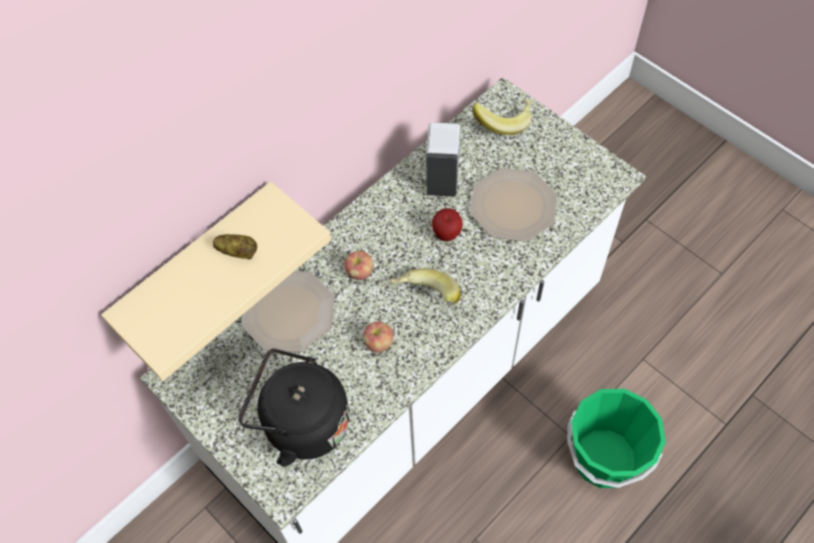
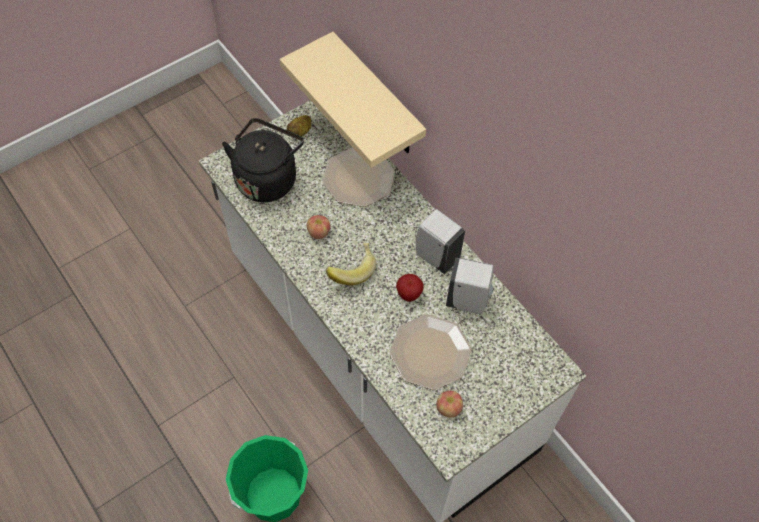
camera: 95 degrees right, 0 degrees up
potato [213,234,257,260] -> potato moved to [287,115,311,137]
apple [344,251,374,280] -> apple moved to [436,391,463,418]
banana [472,99,532,135] -> none
none -> white soap dispenser [416,209,465,274]

